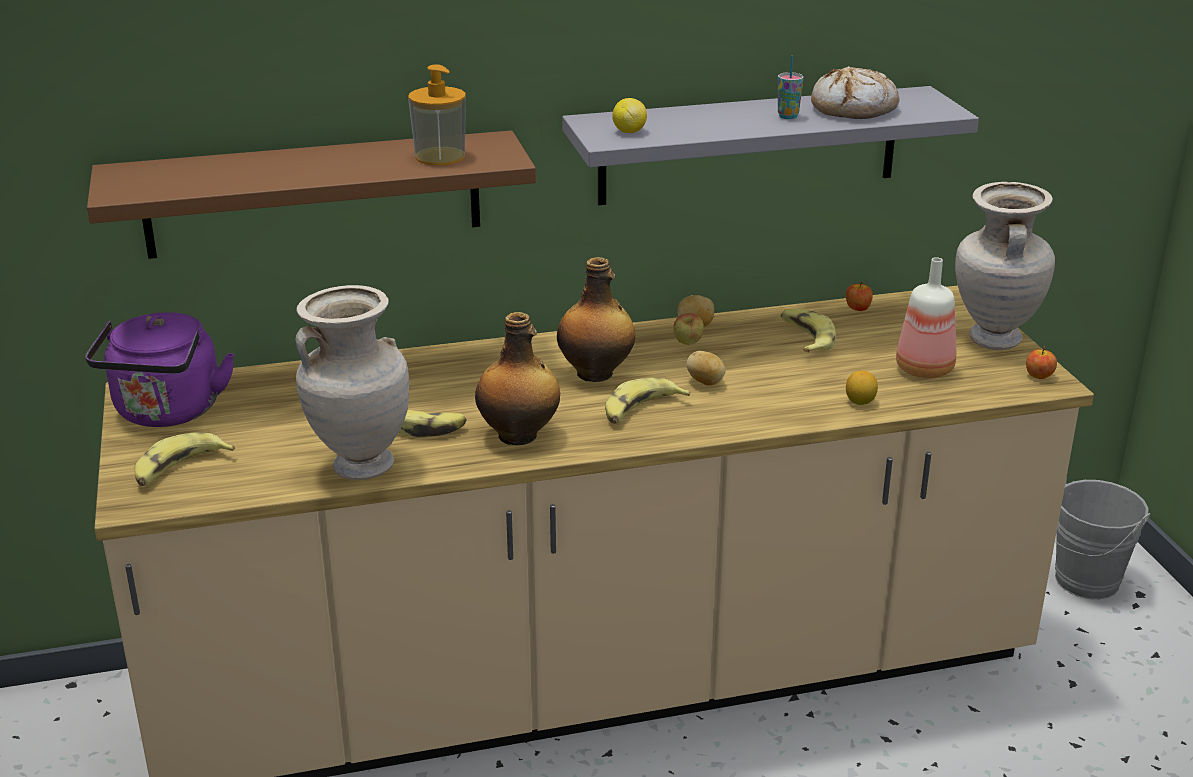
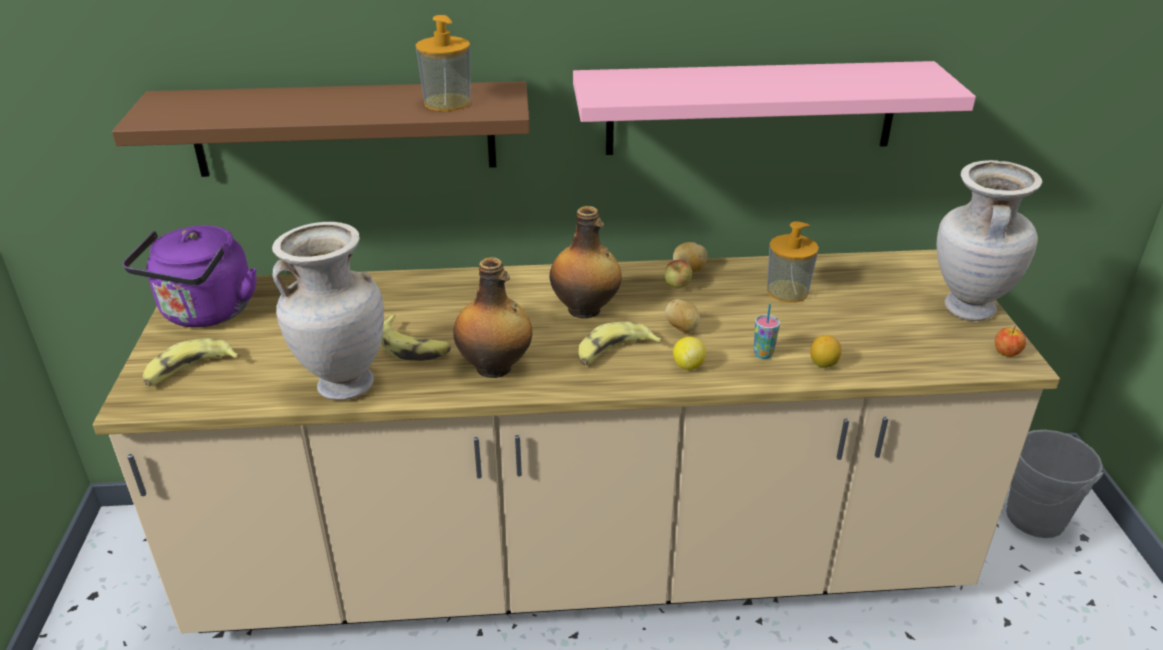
camera: 10 degrees right, 5 degrees up
grey shelf [562,86,979,205] -> pink shelf [573,61,976,155]
lemon [612,98,647,133] -> lemon moved to [673,337,706,370]
cup [778,55,804,119] -> cup moved to [754,304,780,359]
banana [781,309,836,353] -> soap dispenser [767,221,819,303]
bread [811,66,899,119] -> none
apple [846,282,873,311] -> none
bottle [896,257,956,378] -> none

